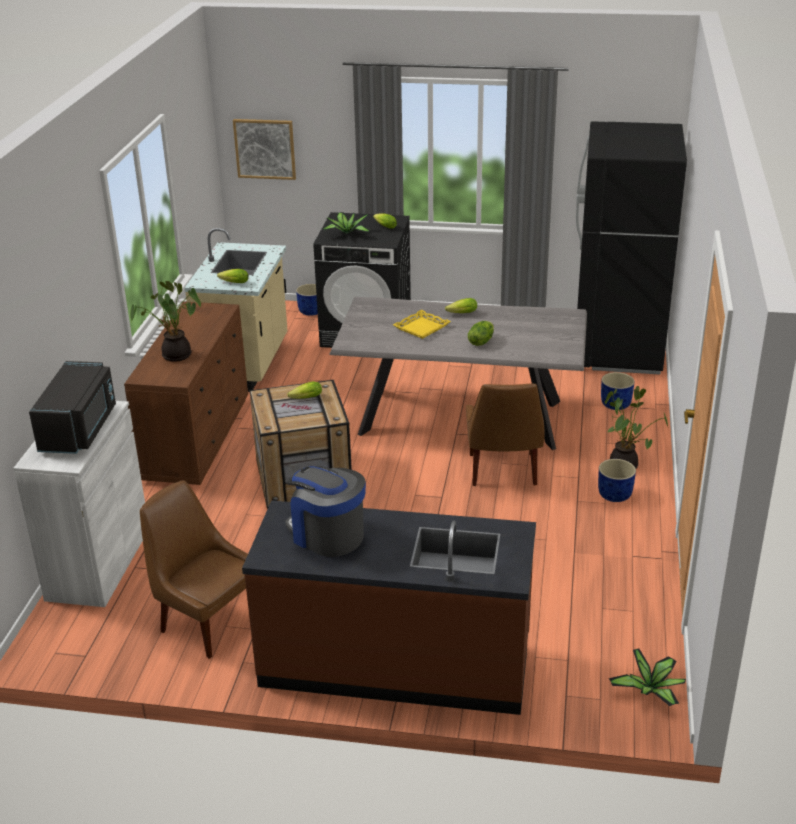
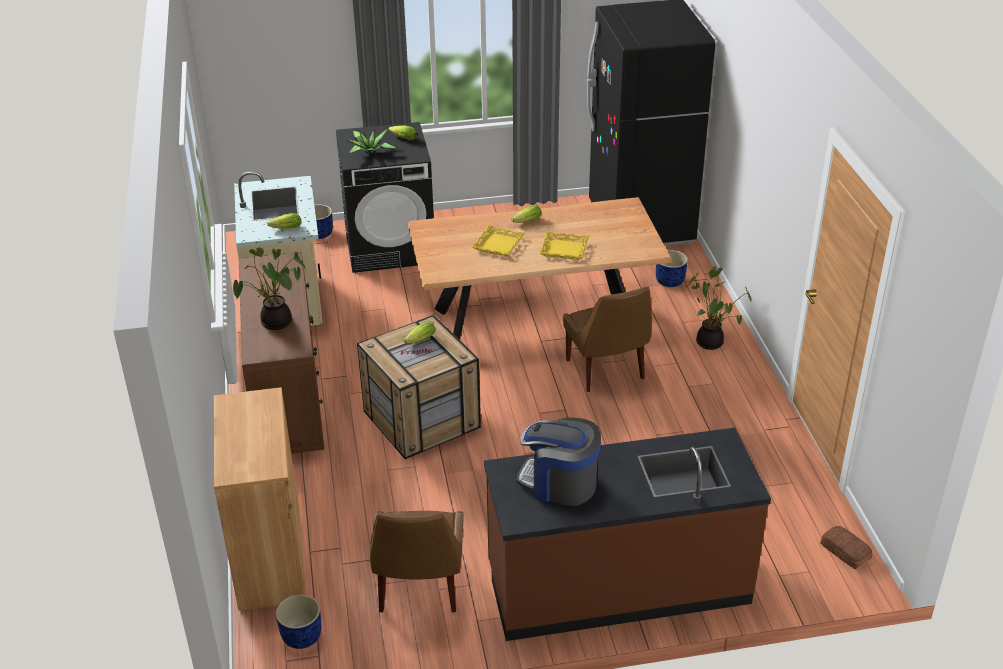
camera: 20 degrees left, 5 degrees up
white cabinet [13,401,145,607] -> brown cabinet [214,387,306,611]
black microwave [29,361,116,454] -> none
brown chair [140,480,248,659] -> brown chair turned 105 degrees counterclockwise [370,511,464,613]
picture [233,119,296,180] -> none
grey dining table [329,297,587,450] -> brown dining table [408,197,672,340]
lettuce [468,321,494,346] -> yellow tray [539,232,589,260]
blue planter [598,459,636,502] -> blue planter moved to [276,594,321,649]
potted plant [608,649,686,706] -> bread [820,526,872,569]

